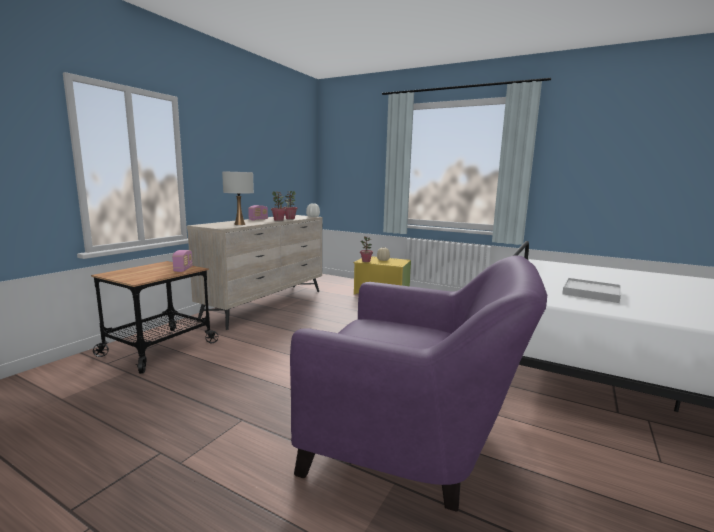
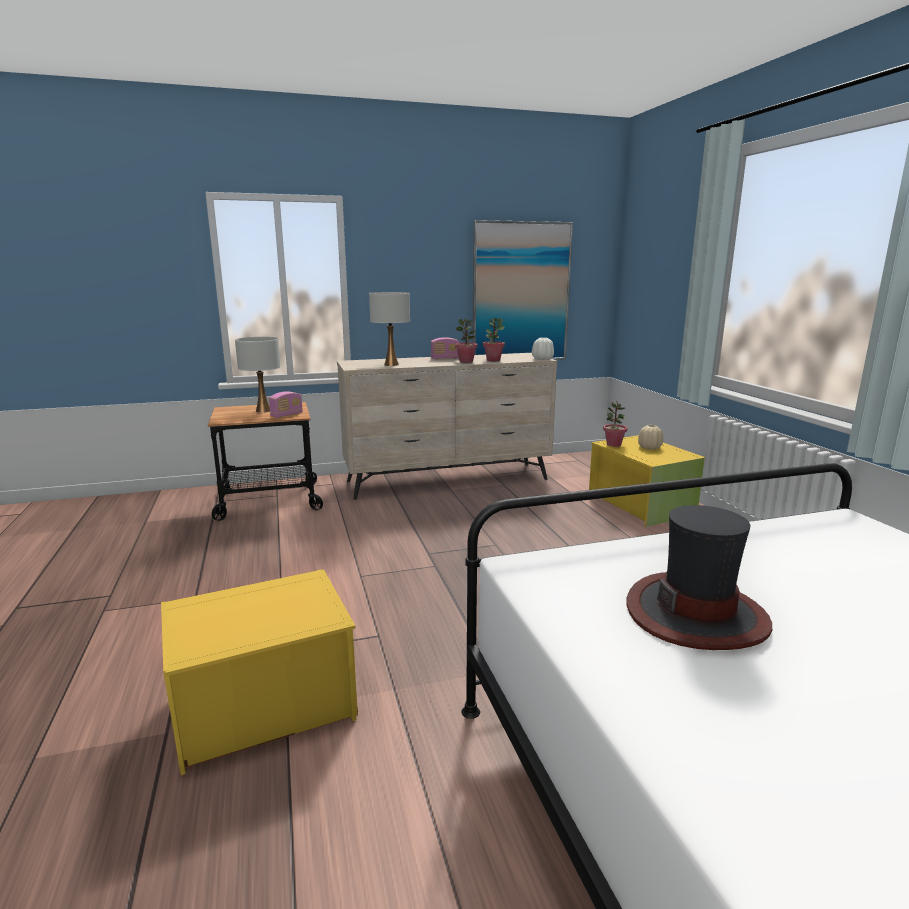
camera: 45 degrees right, 5 degrees up
purple armchair [290,256,547,512] -> yellow storage box [161,569,358,775]
white tray [562,278,621,303] -> hat [626,505,772,650]
none -> white table lamp [235,337,280,413]
none -> picture [472,220,573,360]

